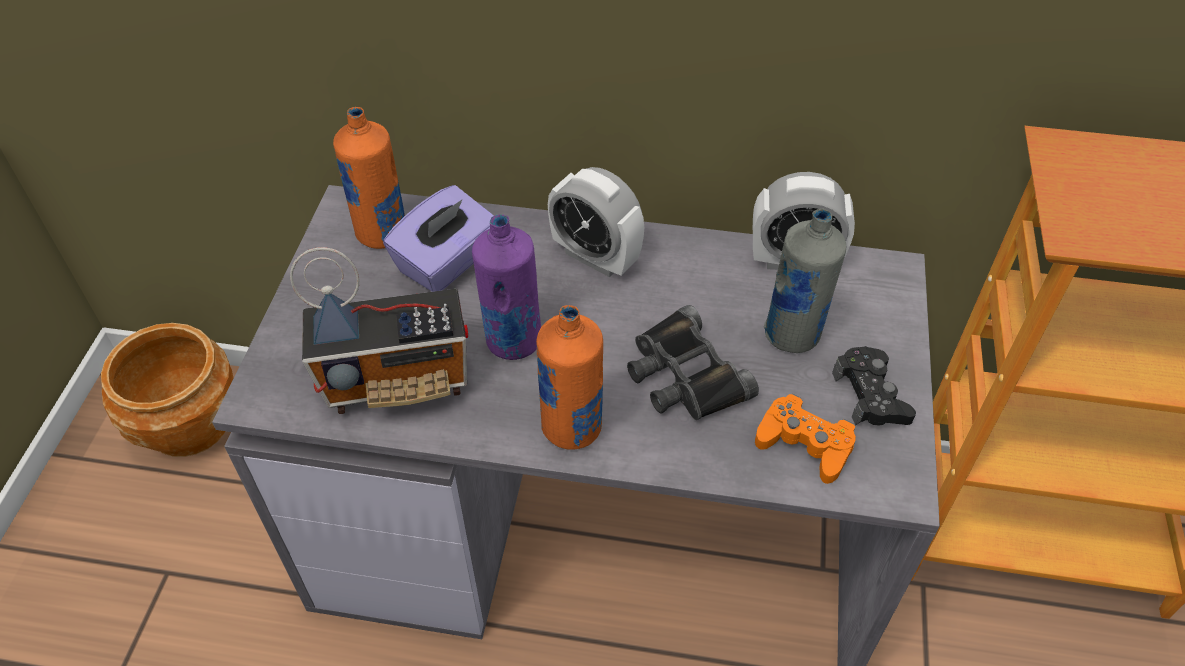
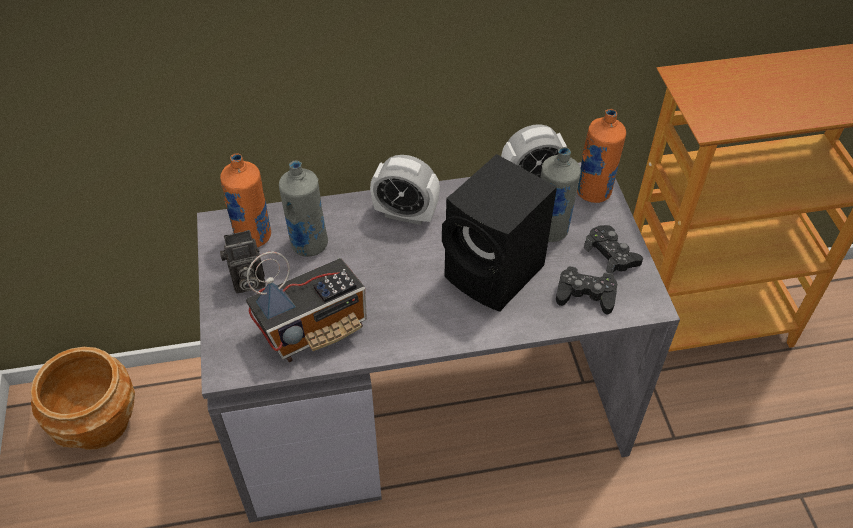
camera: 20 degrees left, 0 degrees up
purple tissue box [383,185,494,292] -> grey bottle [279,161,328,257]
purple bottle [472,214,541,360] -> none
orange bottle [536,305,603,450] -> orange bottle moved to [577,109,626,203]
black binoculars [627,305,759,420] -> black speaker [442,154,557,312]
orange game controller [755,394,856,484] -> black game controller [556,266,617,315]
none -> camera [220,230,266,293]

